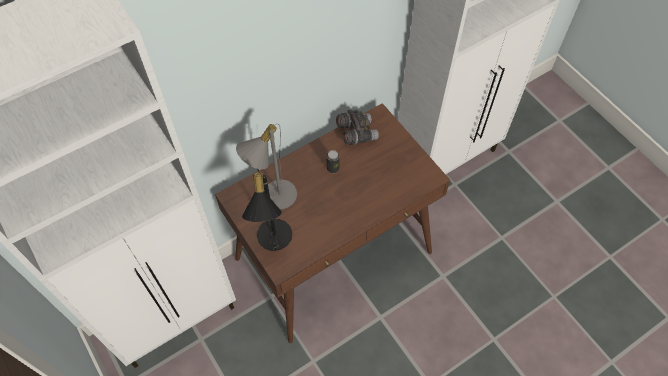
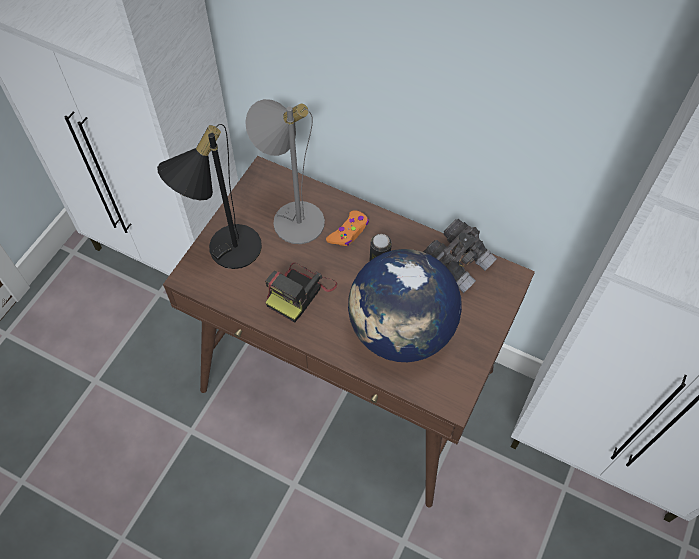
camera: 60 degrees right, 0 degrees up
none -> camera [265,262,337,323]
none -> orange game controller [326,210,369,246]
none -> globe [348,249,462,362]

